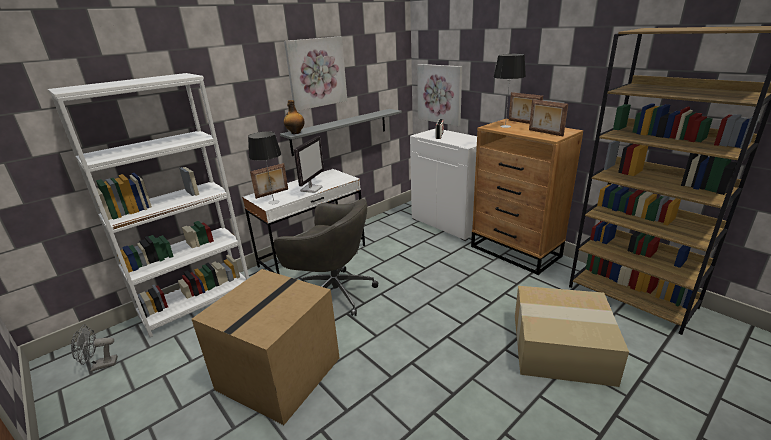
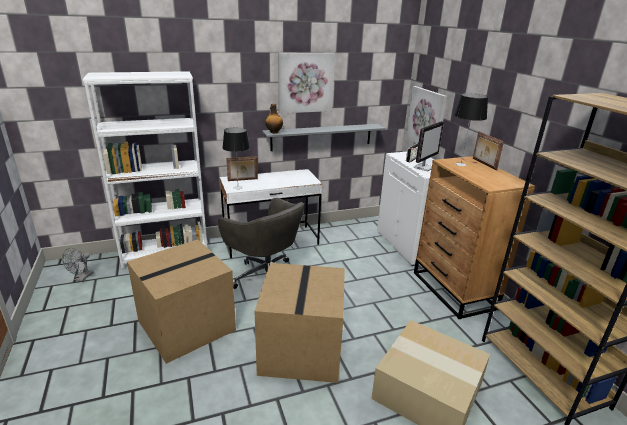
camera: 20 degrees right, 0 degrees up
grey fan [71,325,118,372] -> grey fan turned 75 degrees counterclockwise [62,248,94,282]
monitor [294,136,324,193] -> monitor moved to [414,121,444,171]
picture frame [529,99,568,136] -> none
none -> cardboard box [254,263,345,383]

